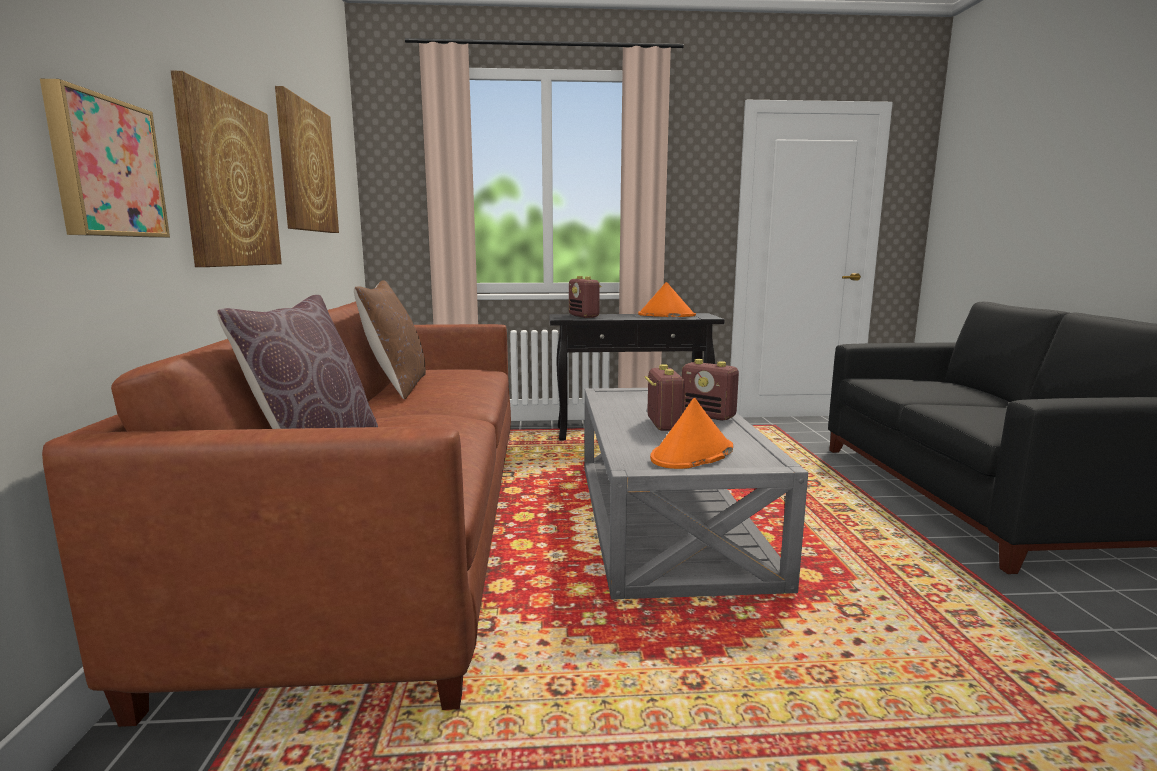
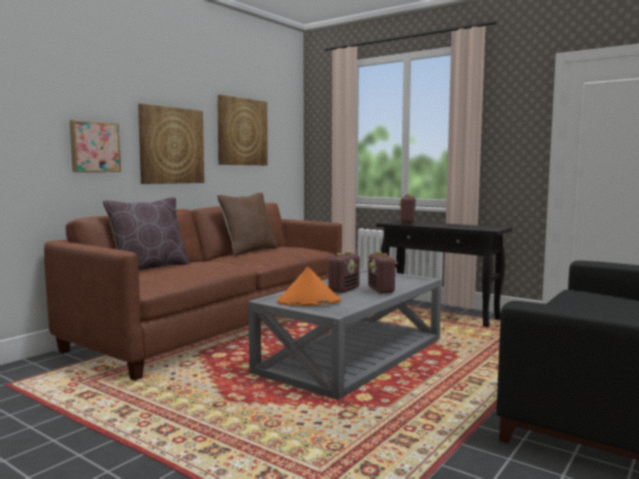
camera: 40 degrees right, 5 degrees down
orange hat [638,282,696,317] -> none

